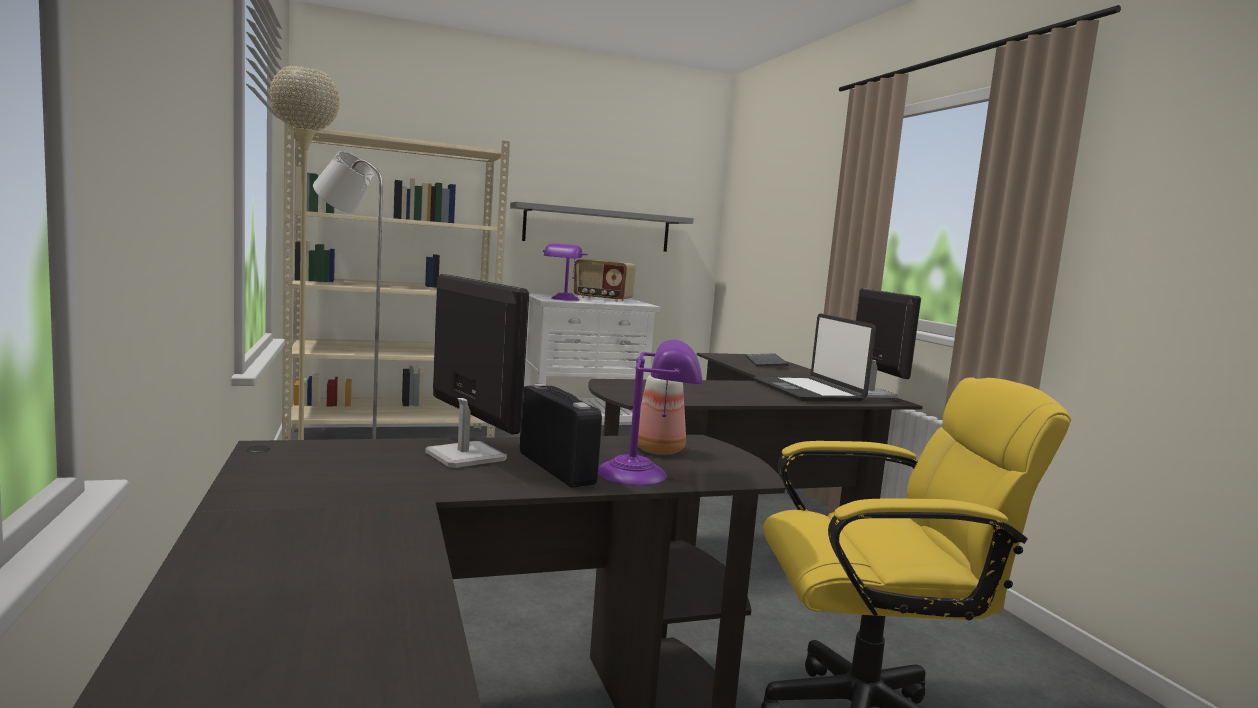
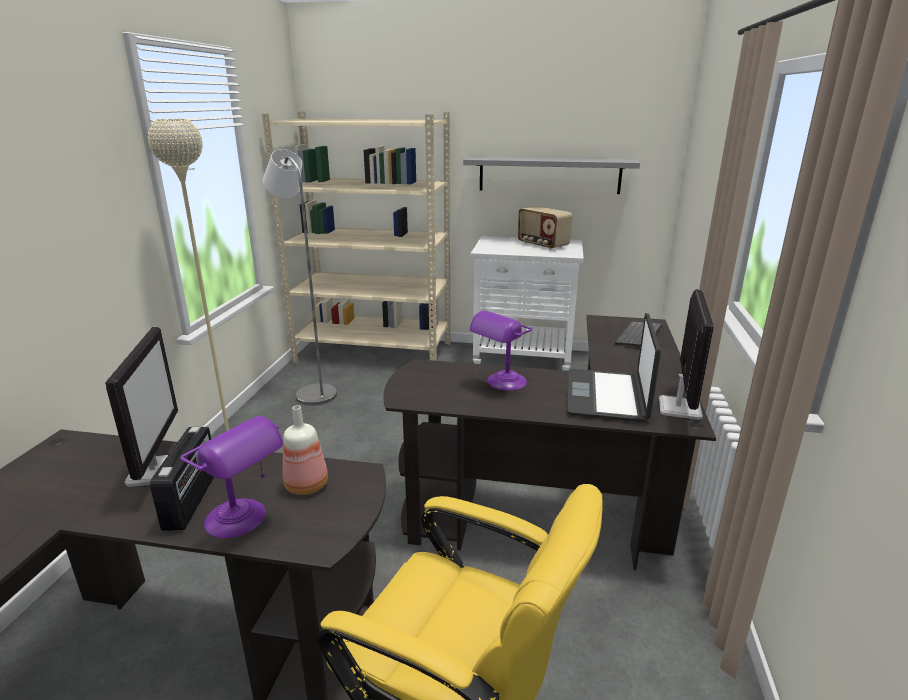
camera: 30 degrees right, 15 degrees up
purple table lamp [543,244,588,301] -> purple table lamp moved to [470,311,532,390]

